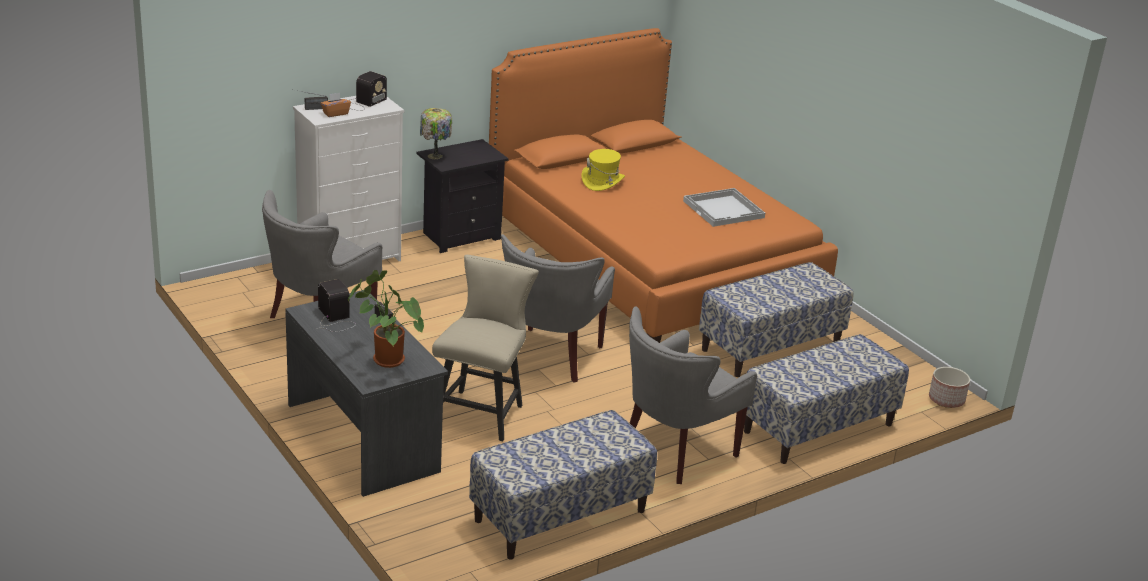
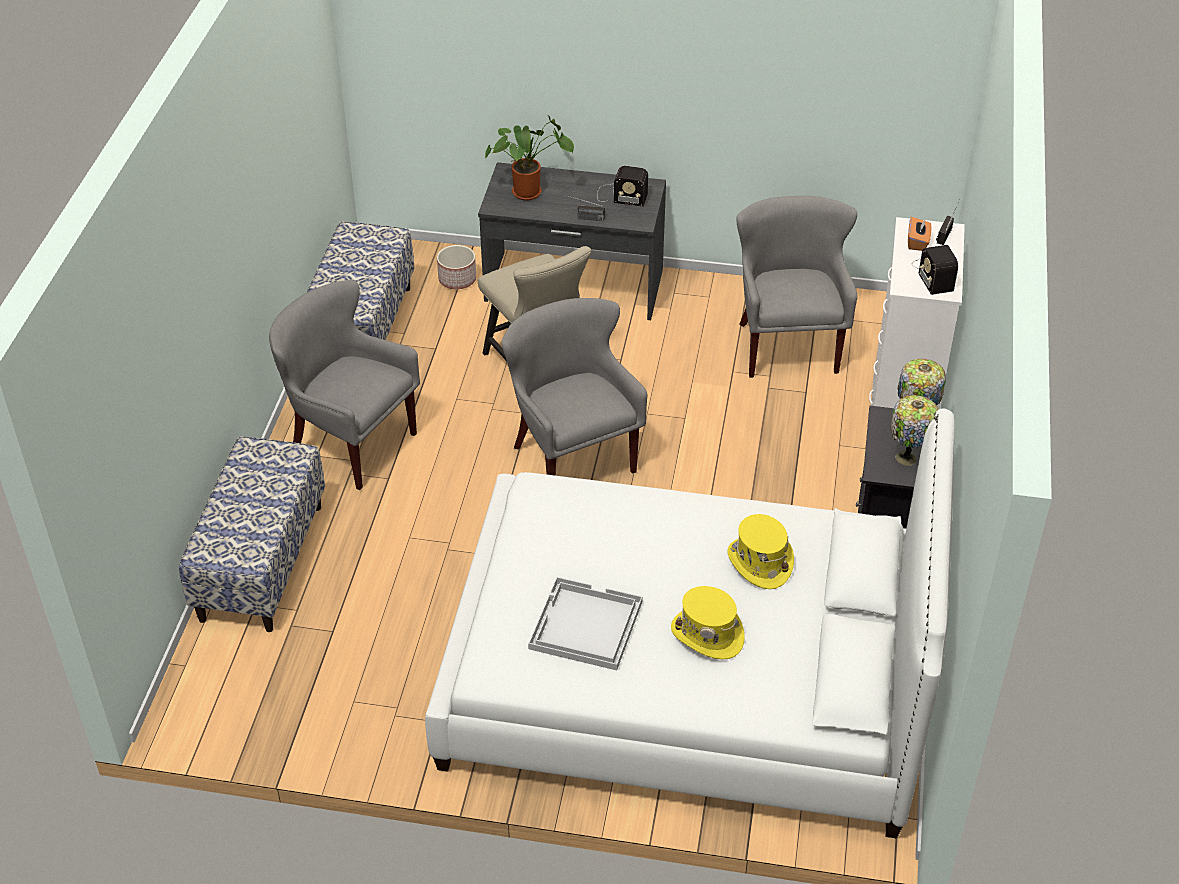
camera: 135 degrees right, 15 degrees up
orange bed [489,28,838,343] -> white bed [425,408,955,839]
grey armchair [629,306,757,484] -> grey armchair turned 60 degrees counterclockwise [269,280,420,490]
bench [699,262,854,377] -> none
planter [929,367,970,408] -> planter moved to [437,245,476,289]
none -> yellow hat [671,586,745,659]
none -> table lamp [891,395,939,466]

